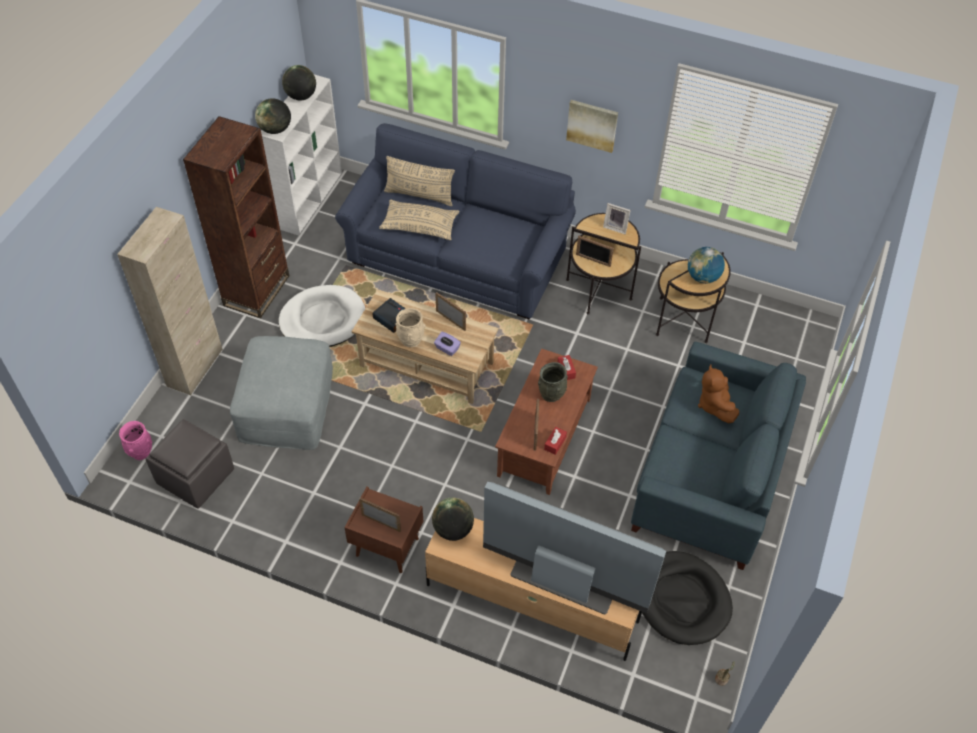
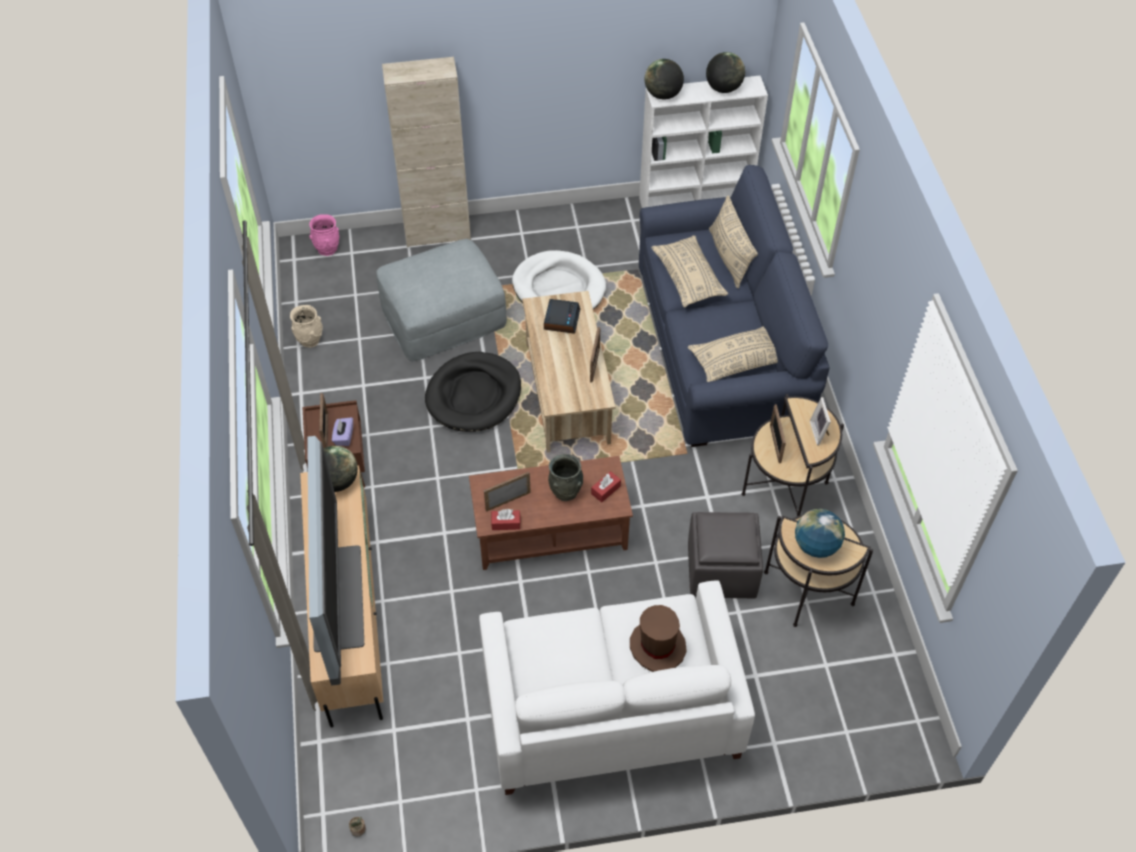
camera: 60 degrees right, 0 degrees up
grey ottoman [145,419,234,509] -> grey ottoman moved to [688,512,763,598]
brown bookcase [183,116,289,318] -> none
beige vase [396,308,426,347] -> beige vase moved to [290,305,323,348]
purple tissue box [434,332,461,356] -> purple tissue box moved to [332,417,353,446]
picture [566,100,618,153] -> none
blue sofa [631,342,806,570] -> white sofa [479,580,755,795]
black dog bed [642,551,733,645] -> black dog bed moved to [425,352,521,432]
brown plush toy [698,365,739,423] -> brown hat [630,605,687,672]
none -> beige pillow [688,326,778,382]

